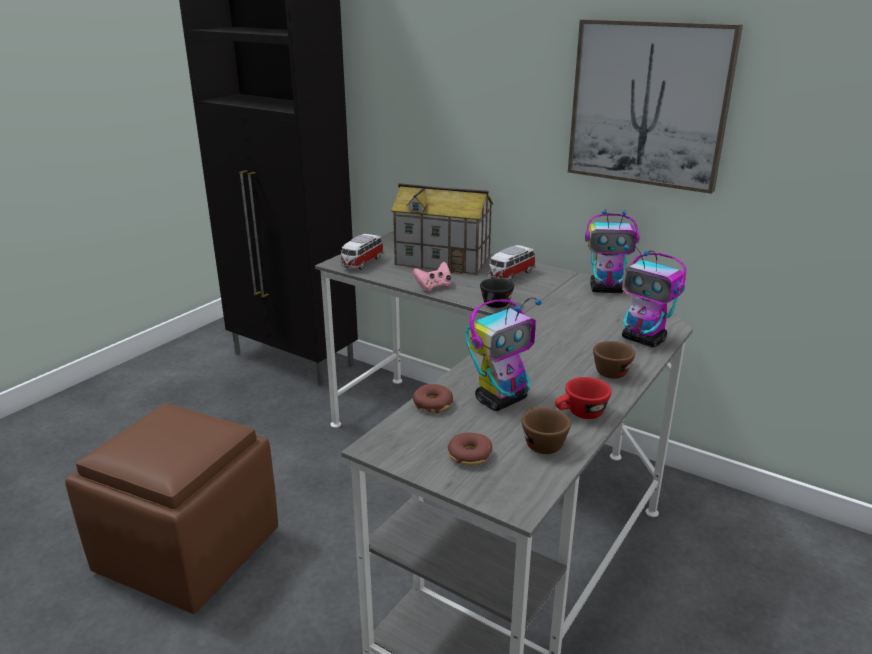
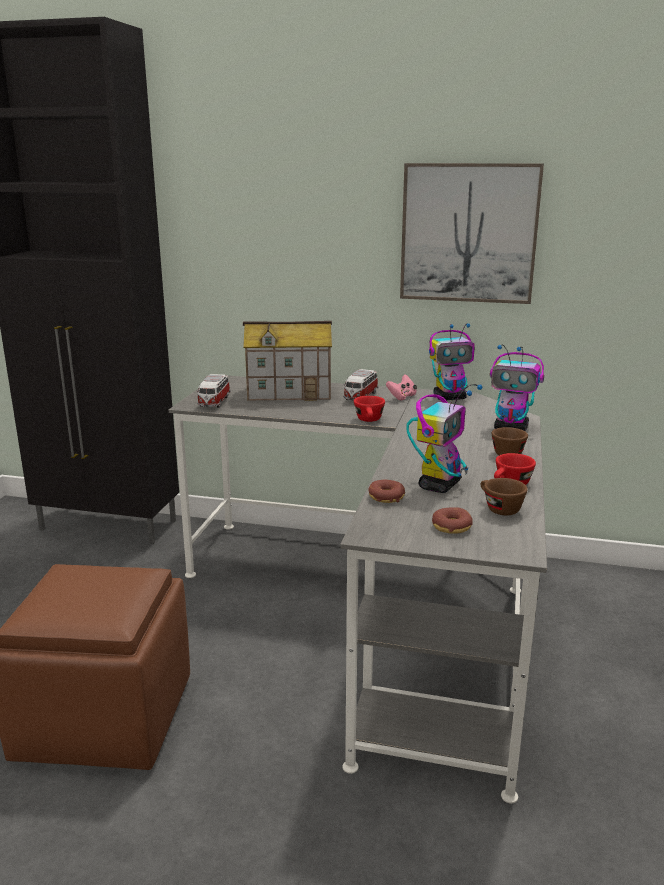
camera: 20 degrees left, 5 degrees down
pink game controller [413,262,451,291] -> pink game controller moved to [386,374,417,401]
black cup [480,278,514,308] -> red cup [354,396,385,422]

